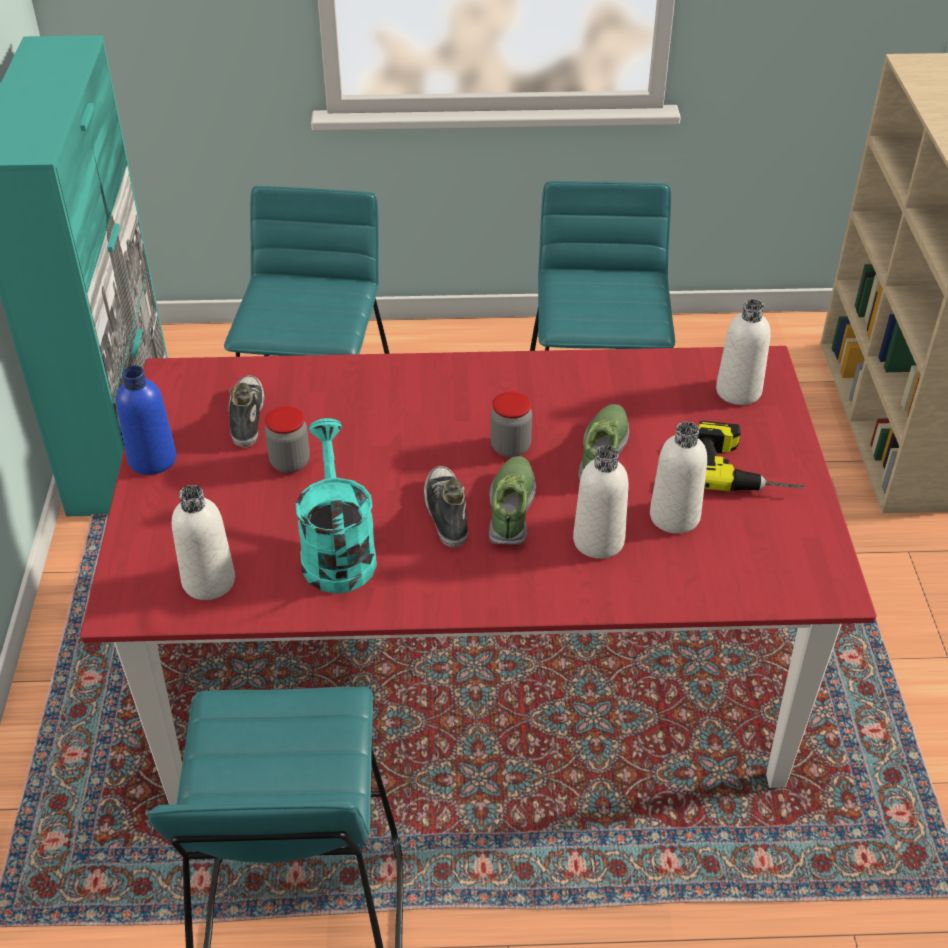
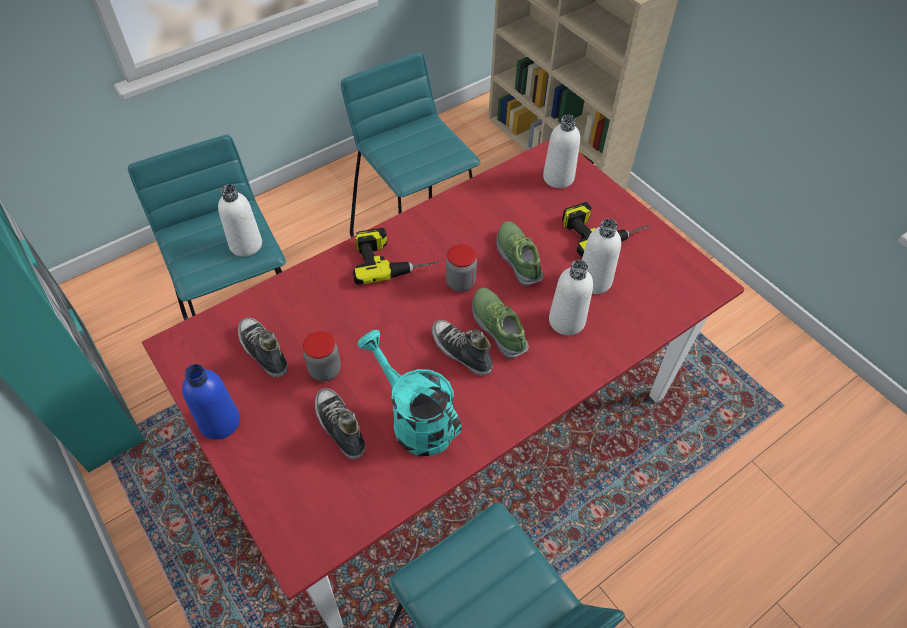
camera: 35 degrees left, 10 degrees up
white bottle [172,485,235,600] -> white bottle moved to [218,184,262,257]
none -> shoe [315,388,365,460]
none -> power drill [353,228,440,285]

